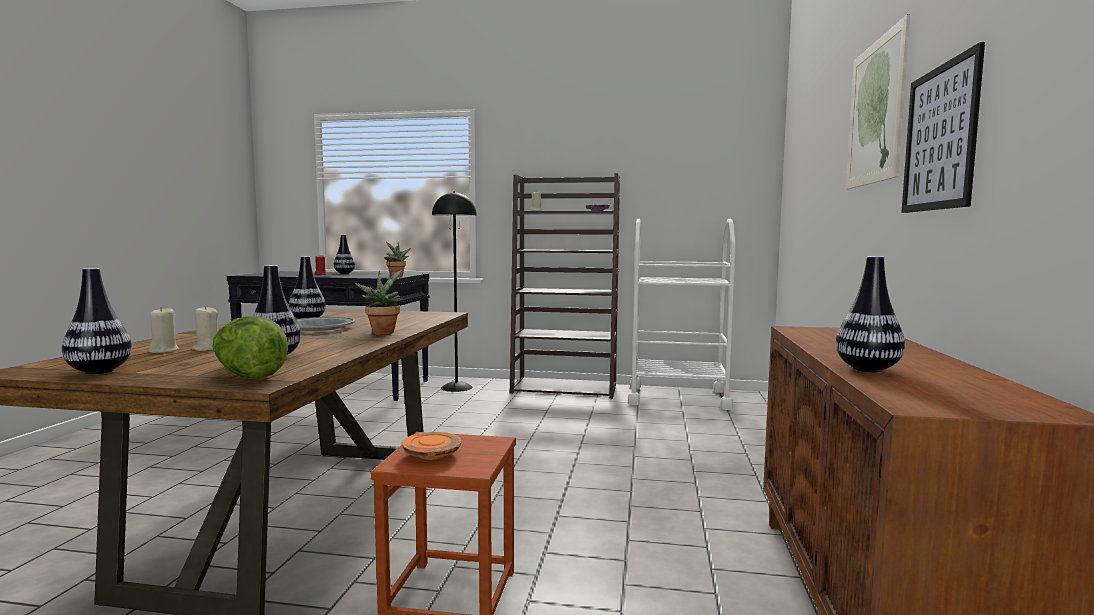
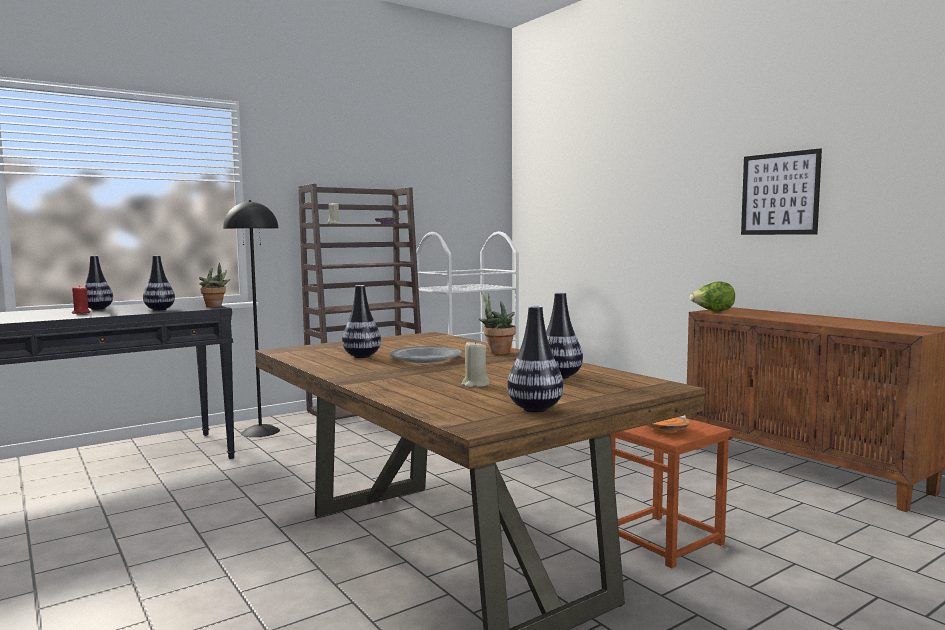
camera: 45 degrees left, 0 degrees up
beige candle [148,307,179,353] -> none
lettuce [212,315,288,379] -> lettuce moved to [689,281,735,312]
vase [836,256,905,372] -> vase moved to [143,256,175,310]
picture [846,14,910,189] -> none

